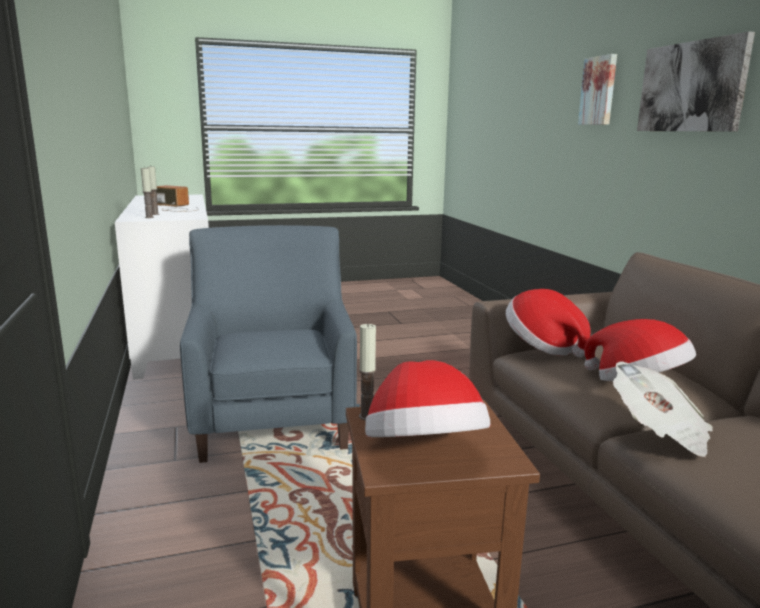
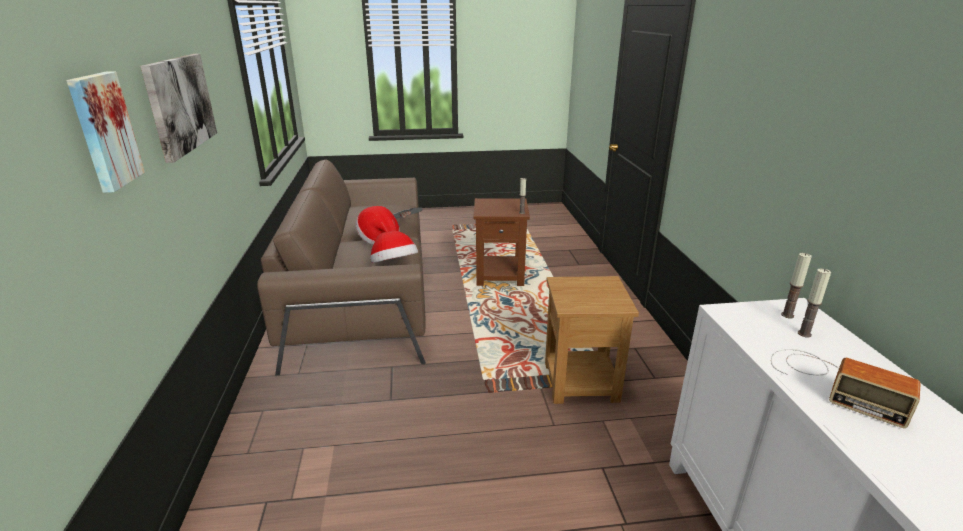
camera: 170 degrees left, 10 degrees up
blue armchair [180,225,357,463] -> brown side table [545,276,639,404]
hat [365,360,490,437] -> none

